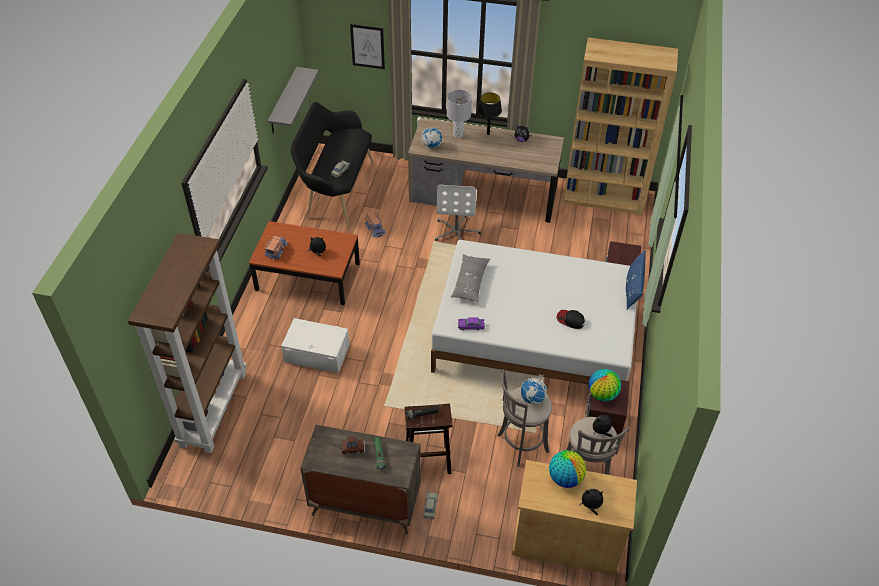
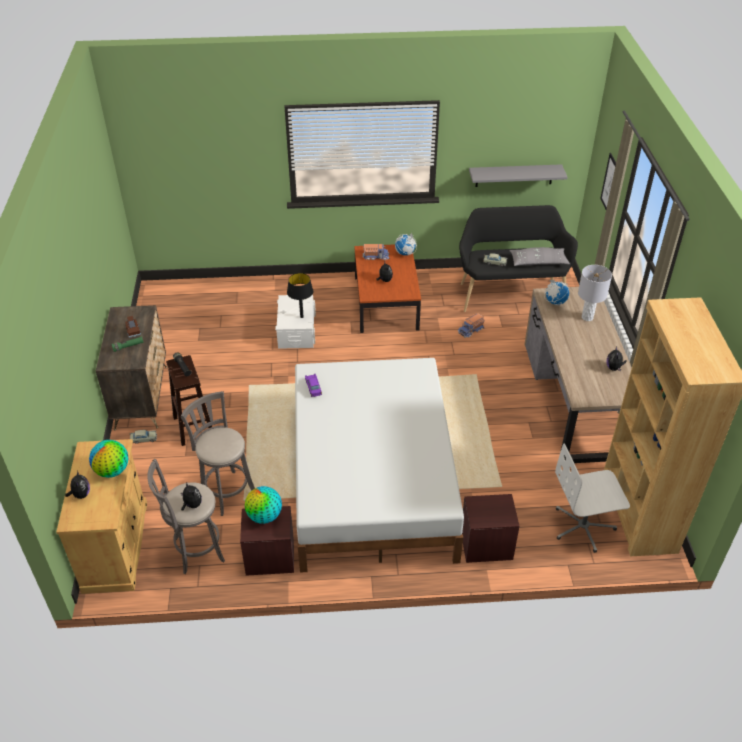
camera: 75 degrees right, 5 degrees down
brown bookcase [128,233,247,453] -> none
white office chair [435,185,481,241] -> white office chair moved to [555,443,630,553]
grey pillow [451,254,490,302] -> grey pillow moved to [509,247,570,266]
black table lamp [478,93,502,135] -> black table lamp moved to [287,273,313,318]
globe [521,374,548,405] -> globe moved to [395,233,417,255]
cap [556,310,585,329] -> none
blue pillow [626,250,646,310] -> none

